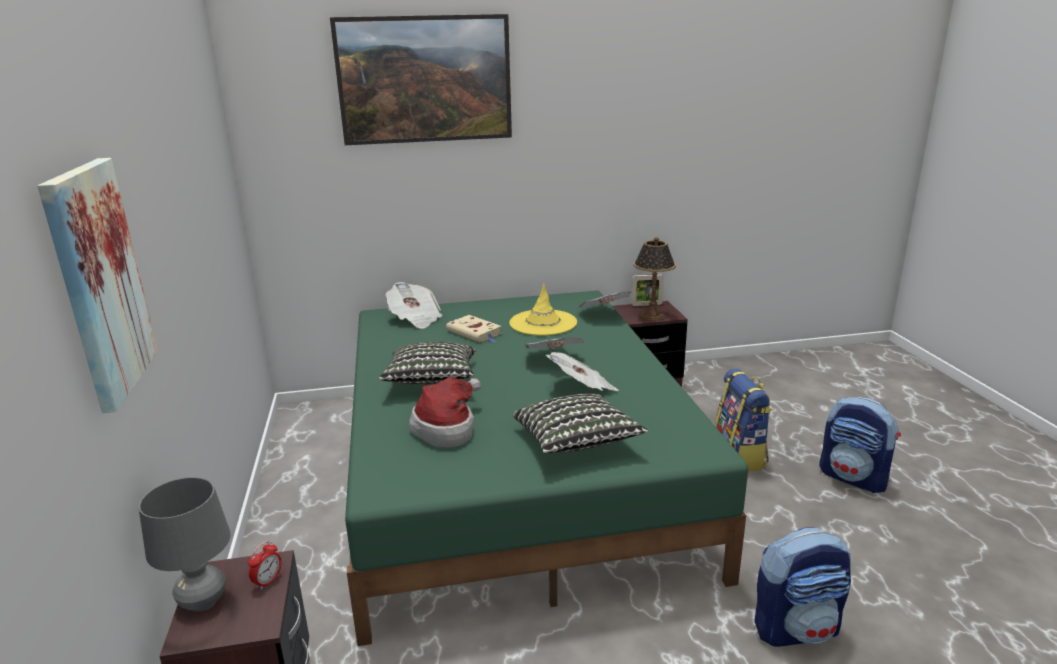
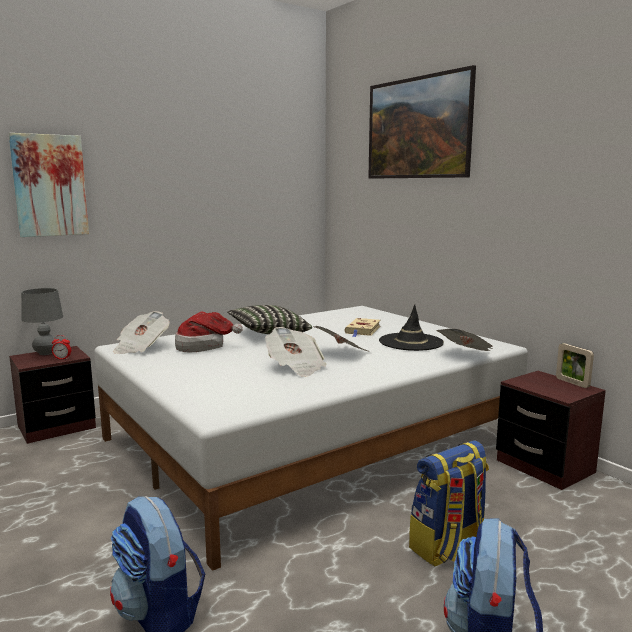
camera: 65 degrees right, 10 degrees down
green bed [345,291,748,646] -> white bed [94,306,528,571]
newspaper [386,282,443,329] -> newspaper moved to [113,311,170,354]
yellow hat [509,284,577,336] -> black hat [379,304,444,351]
pillow [513,394,648,453] -> none
table lamp [634,237,676,321] -> none

